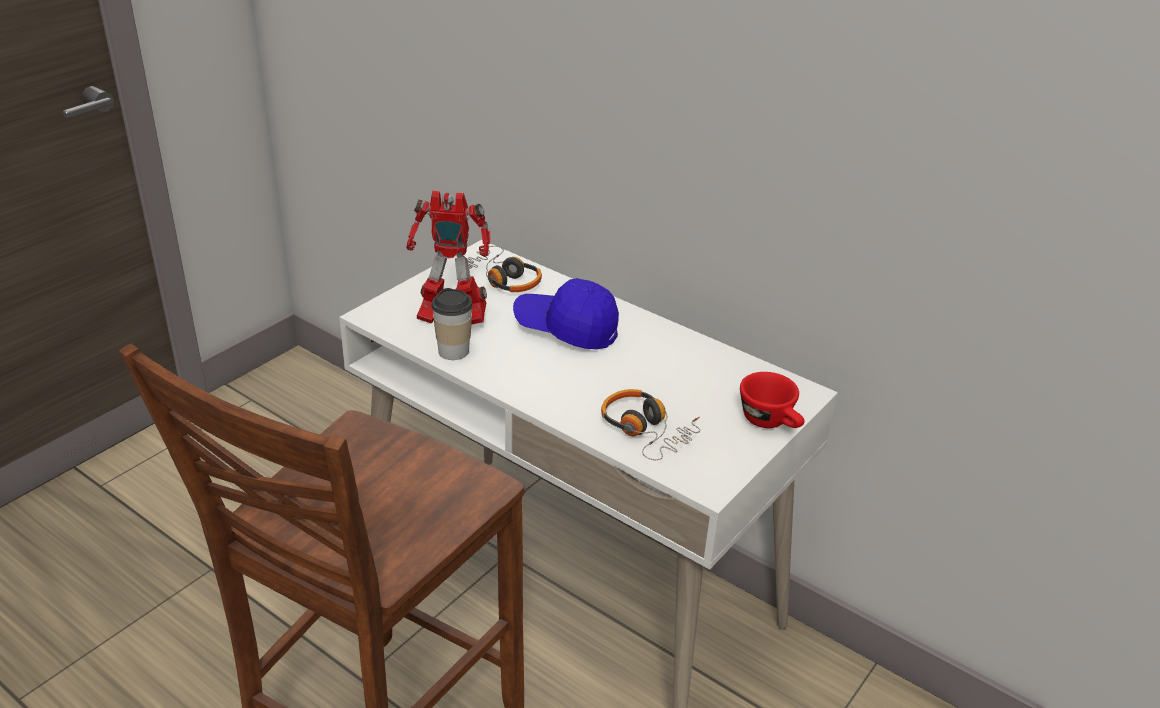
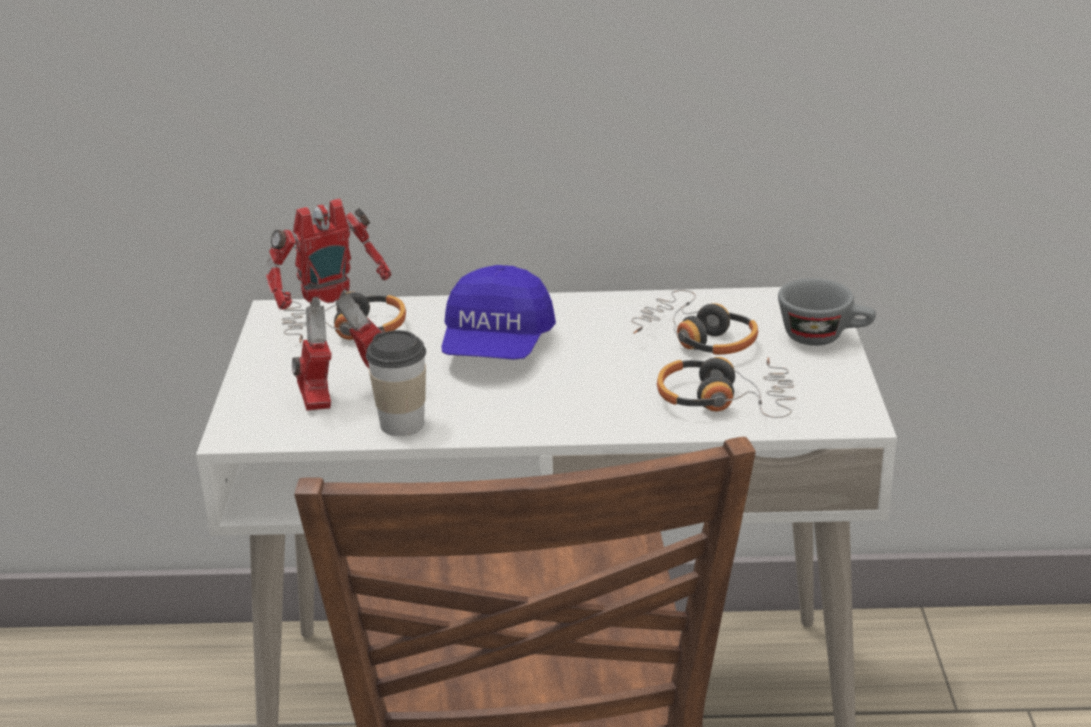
camera: 35 degrees left, 5 degrees down
blue cap [513,278,619,349] -> blue cap turned 60 degrees counterclockwise [441,265,556,360]
red cup [740,372,805,428] -> grey cup [778,278,876,346]
none -> headphones [631,290,758,355]

